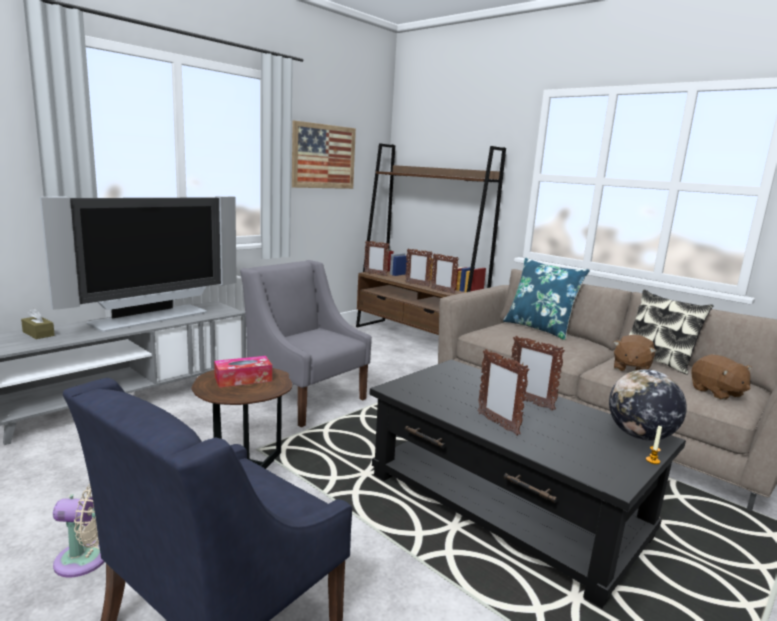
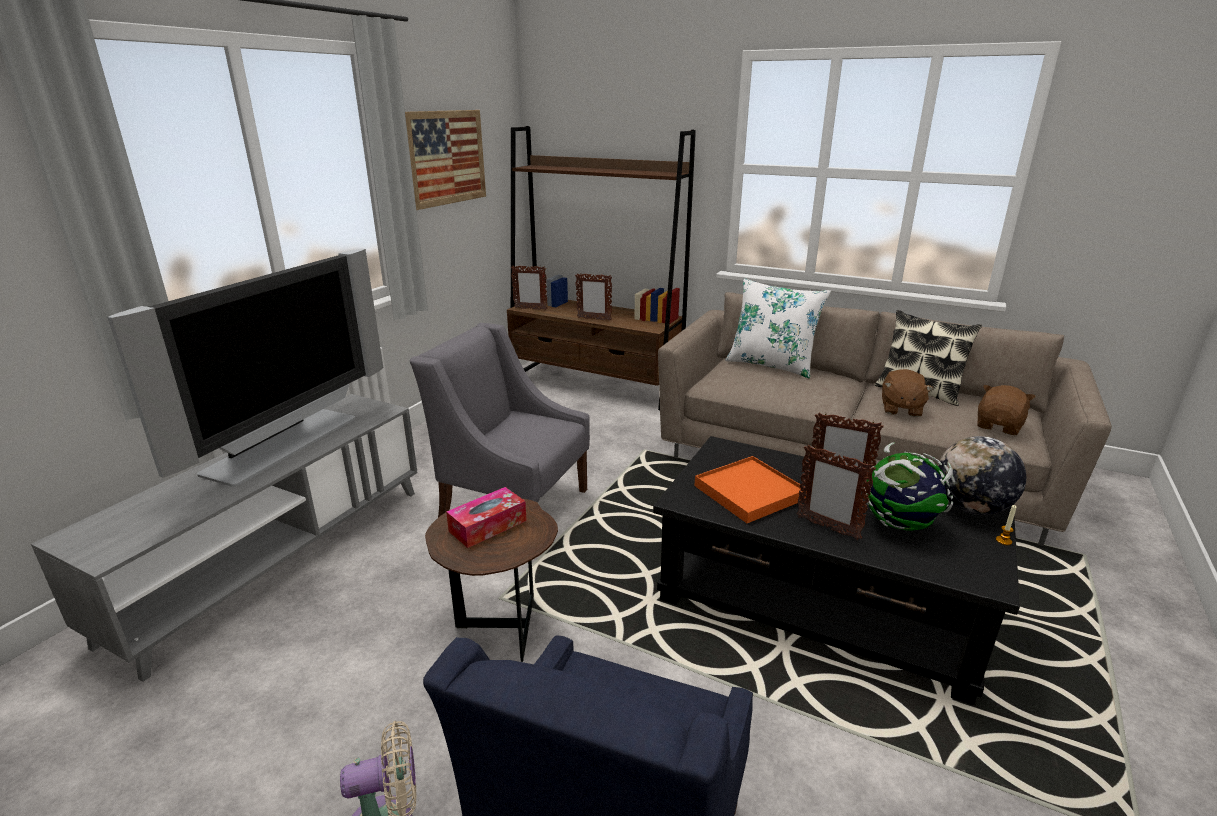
camera: 15 degrees left, 10 degrees up
brown tissue box [21,308,55,339] -> none
picture frame [431,253,459,294] -> none
blue pillow [503,258,590,340] -> white pillow [725,278,831,378]
brown plush toy [691,354,752,400] -> brown plush toy turned 105 degrees counterclockwise [977,385,1036,435]
none -> orange tray [694,456,807,523]
none -> globe [864,442,956,531]

